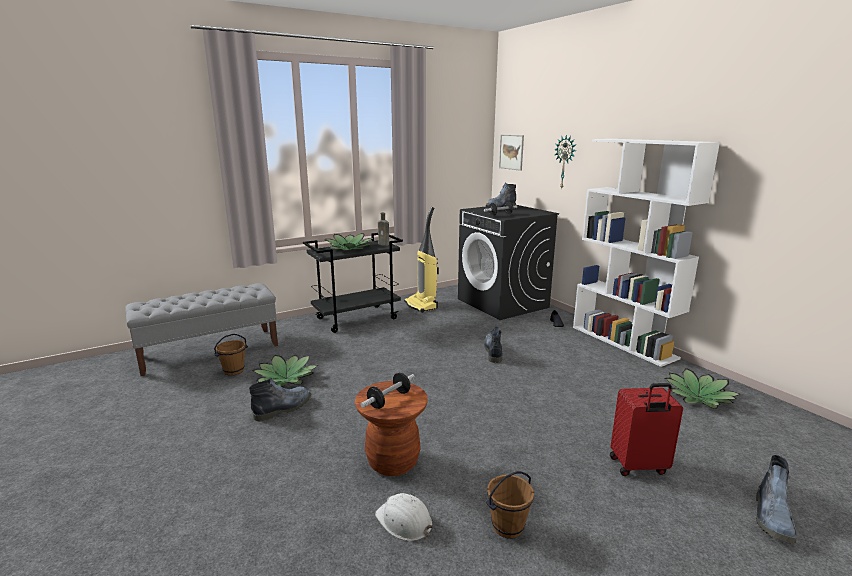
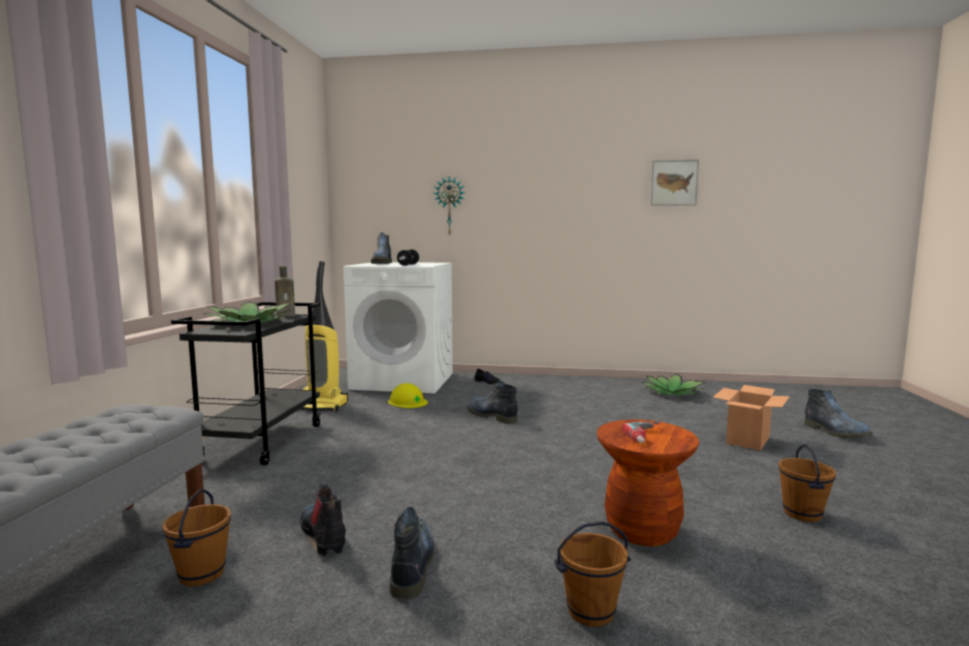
camera: 50 degrees left, 10 degrees down
potted plant [252,355,319,387] -> boot [300,484,346,556]
dumbbell [360,373,415,409] -> power drill [622,421,661,443]
white hard hat [375,493,433,541] -> none
black washing machine [458,205,559,320] -> white washing machine [343,262,453,393]
picture [499,135,524,171] -> picture moved to [650,160,699,206]
white bookcase [573,139,720,367] -> none
red suitcase [610,383,683,476] -> cardboard box [713,385,790,451]
none -> yellow hard hat [388,383,428,408]
none -> brown bucket [554,521,631,627]

